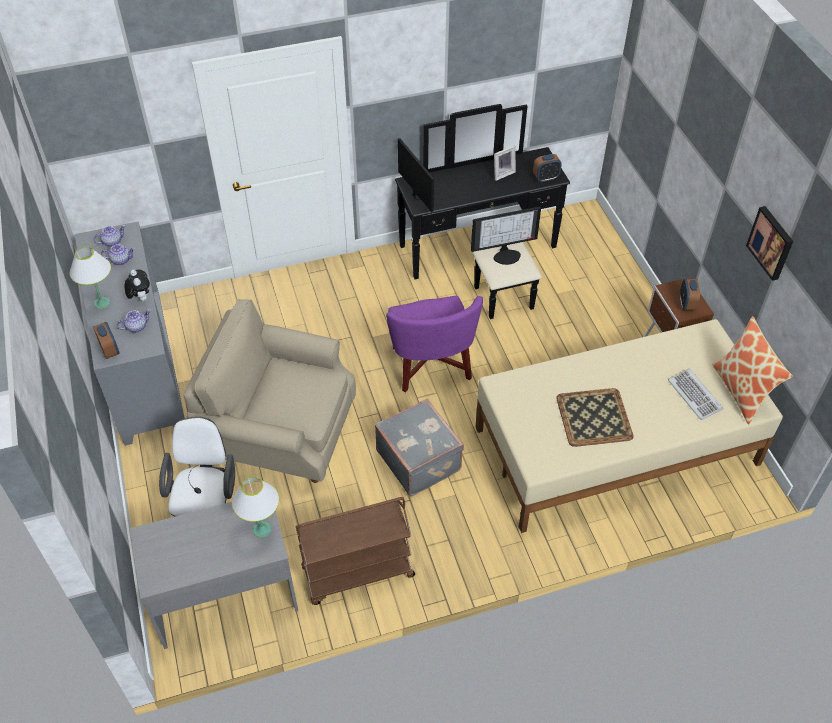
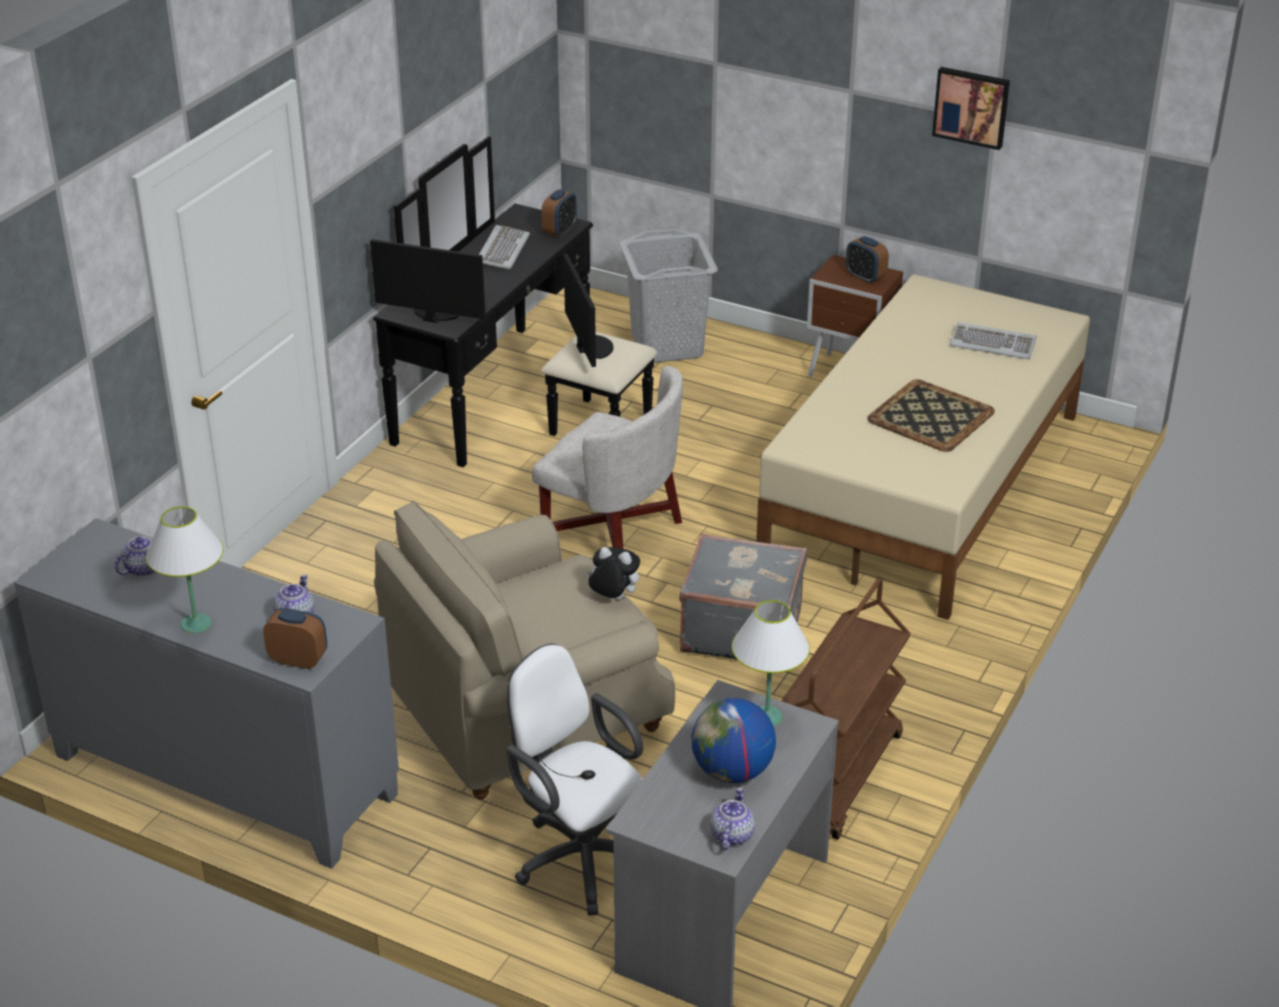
camera: 45 degrees left, 15 degrees down
teapot [94,225,125,247] -> teapot moved to [710,787,755,850]
plush toy [124,269,150,301] -> plush toy moved to [587,547,640,600]
purple armchair [386,296,483,392] -> white armchair [532,366,683,549]
monitor [471,207,541,265] -> monitor turned 45 degrees counterclockwise [564,254,613,367]
picture frame [494,145,516,181] -> keyboard [479,225,530,269]
pillow [713,316,793,425] -> none
none -> grey laundry basket [620,229,718,363]
none -> globe [691,698,776,783]

